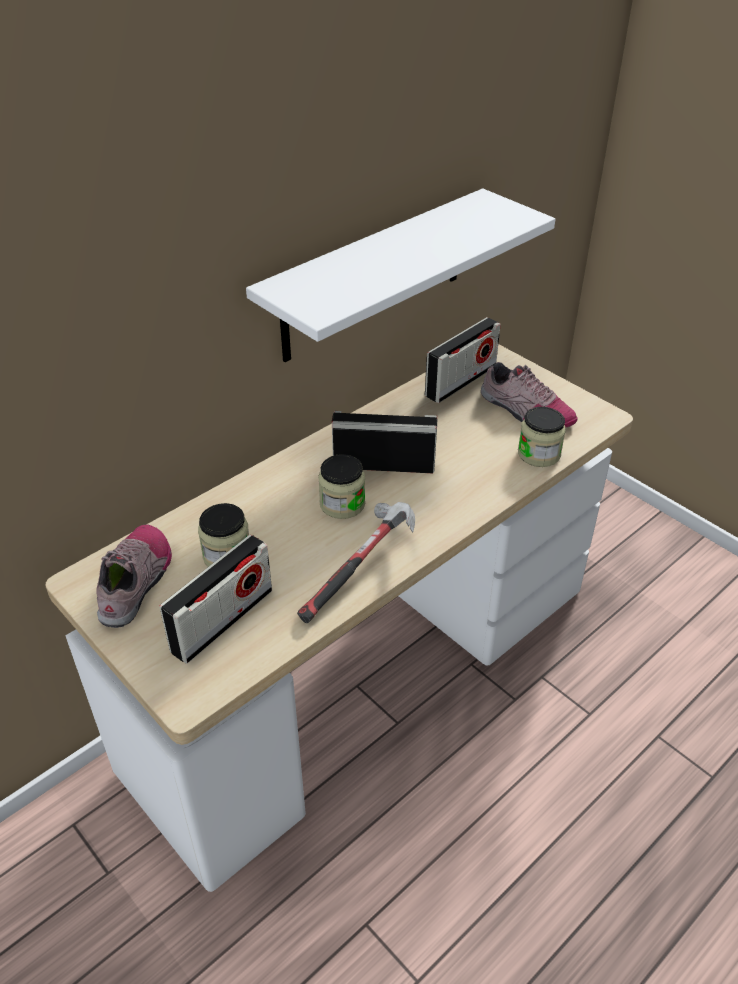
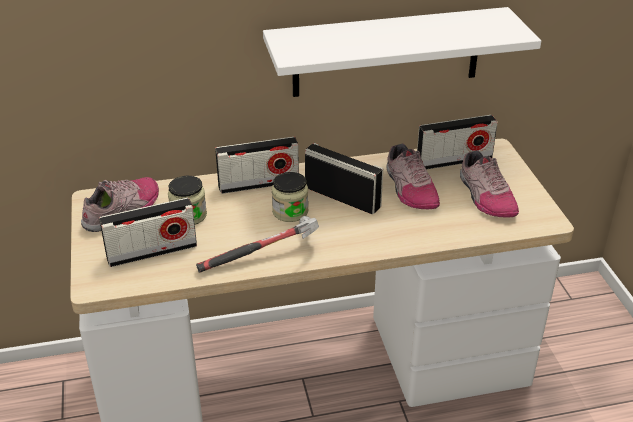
camera: 30 degrees right, 5 degrees down
jar [518,407,566,467] -> none
none -> radio [215,137,299,194]
none -> shoe [387,143,440,209]

